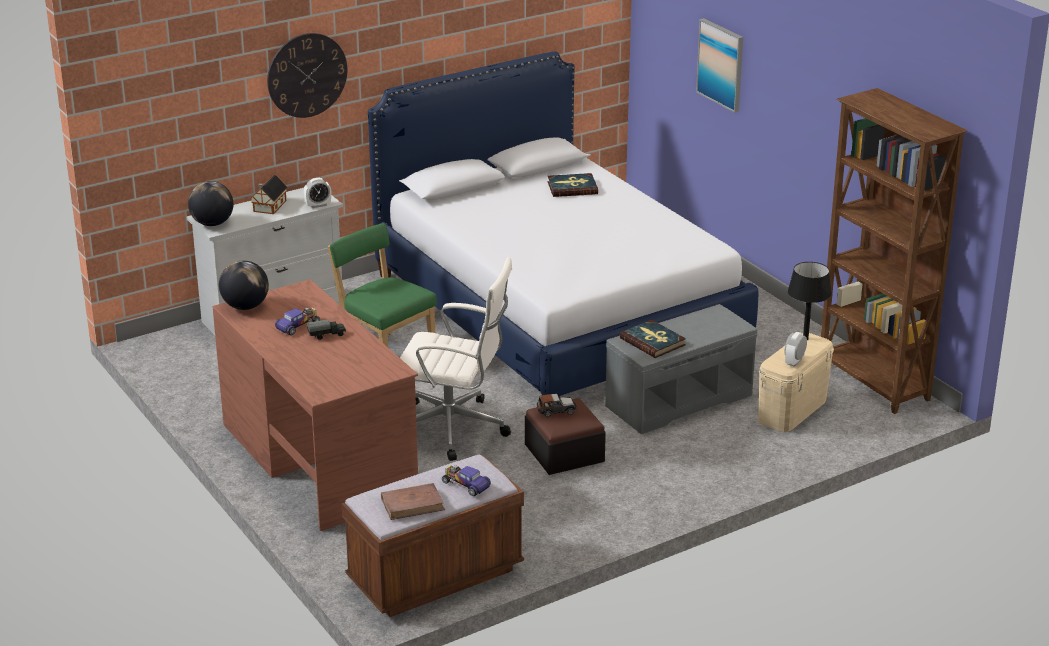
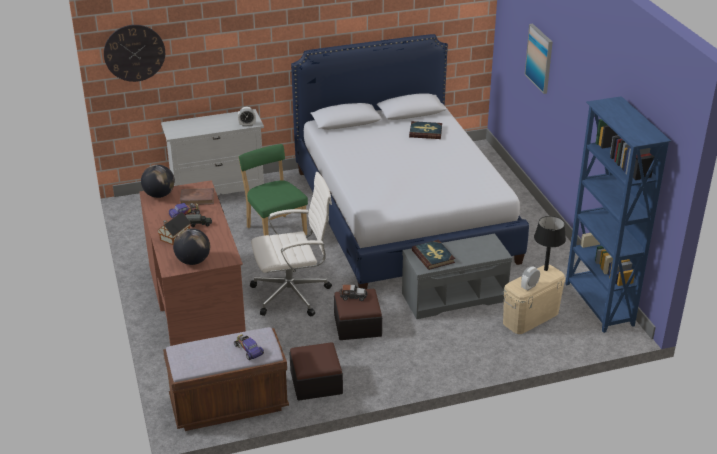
camera: 15 degrees right, 5 degrees up
globe [188,181,234,226] -> globe moved to [173,228,210,265]
toy house [250,175,288,214] -> toy house moved to [157,212,191,245]
wall clock [267,33,347,118] -> wall clock moved to [104,25,165,82]
brown book [381,483,445,520] -> brown book moved to [180,188,214,205]
white office chair [400,257,512,461] -> white office chair turned 45 degrees counterclockwise [250,172,332,316]
brown bookcase [821,88,968,414] -> blue bookcase [565,96,671,333]
none -> ottoman [289,342,343,401]

